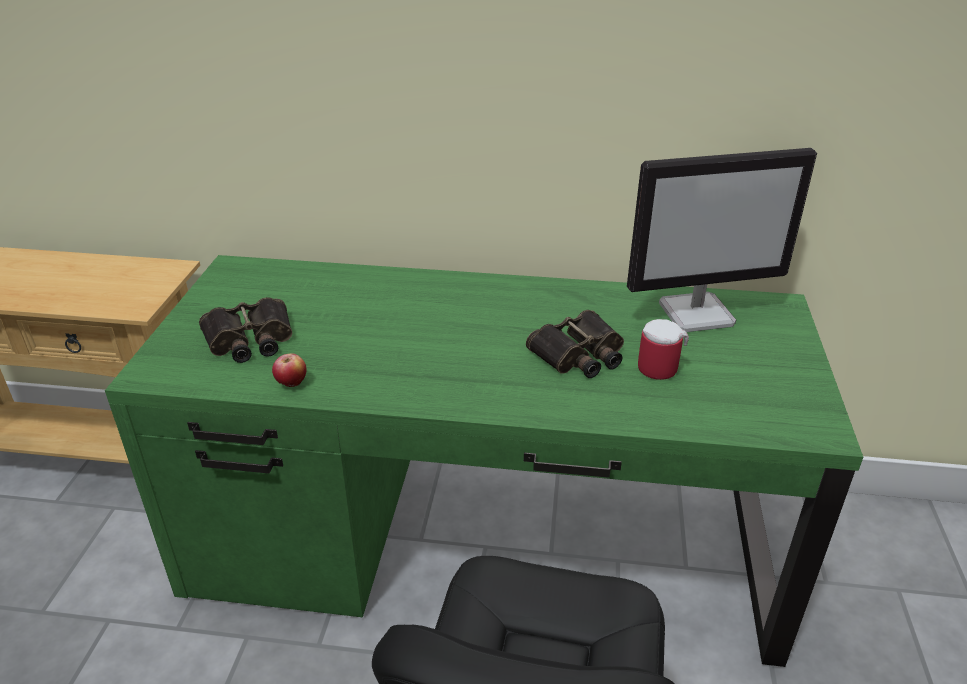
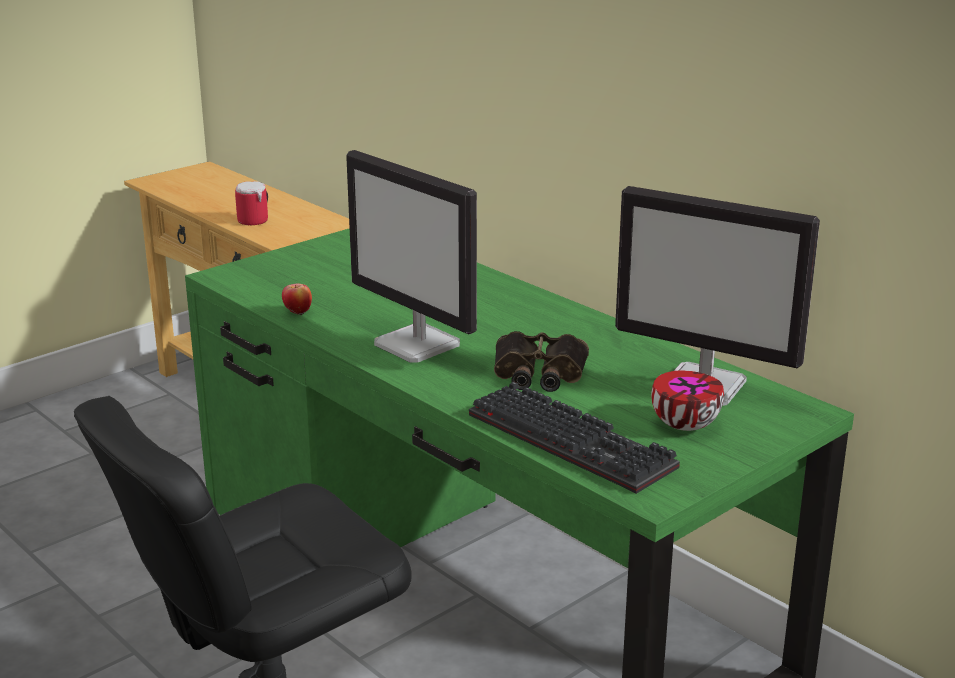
camera: 40 degrees right, 10 degrees down
binoculars [199,297,292,363] -> none
mug [638,319,689,380] -> mug moved to [235,181,268,225]
none -> monitor [346,150,477,363]
none -> keyboard [469,382,680,494]
none -> bowl [651,370,724,431]

